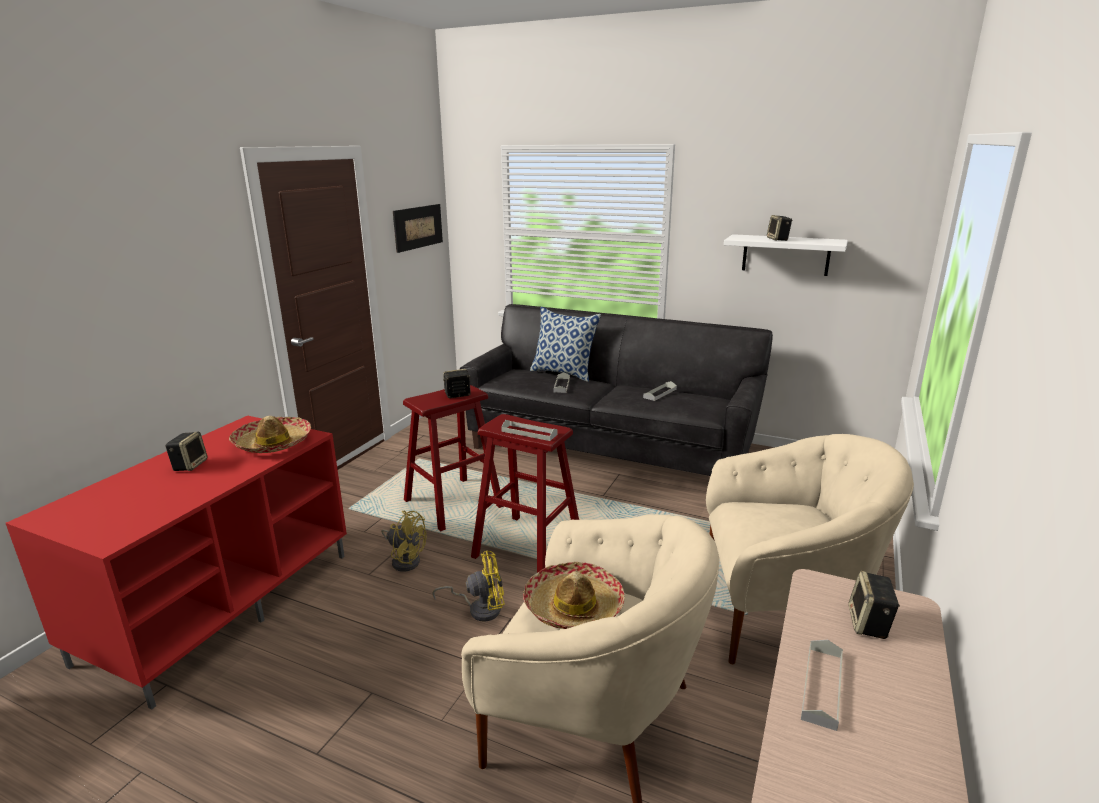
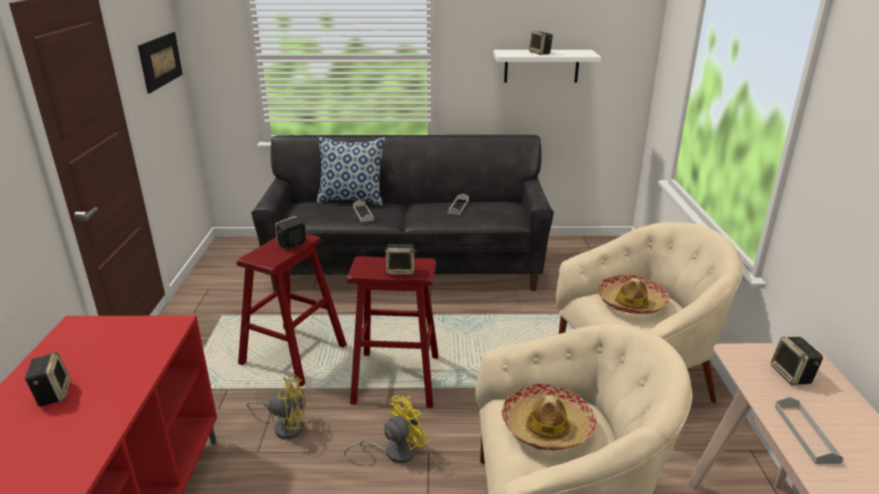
camera: 25 degrees left, 5 degrees up
hat [229,416,311,453] -> hat moved to [598,275,670,314]
grey tray [501,420,558,441] -> speaker [385,244,416,275]

